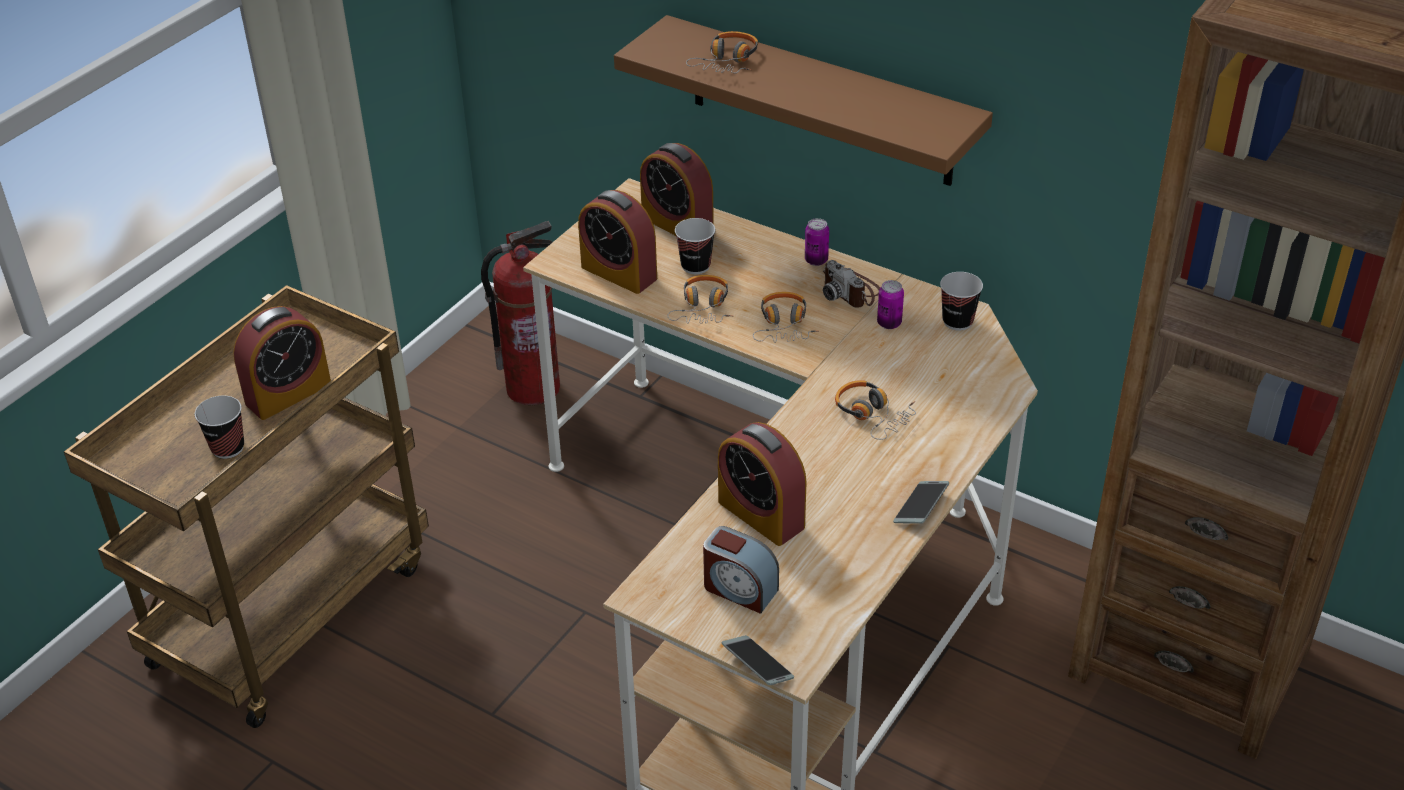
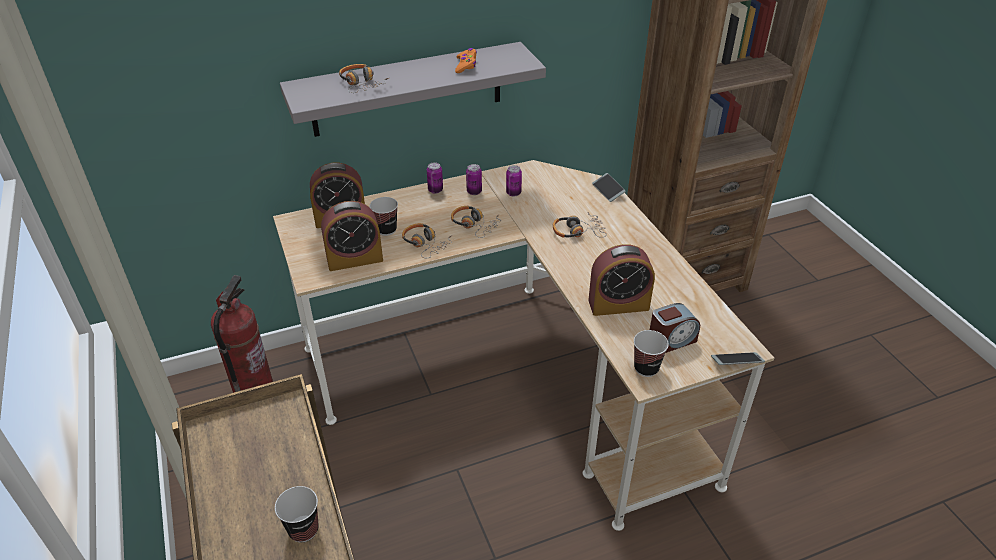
camera: 55 degrees left, 0 degrees up
alarm clock [233,306,331,420] -> none
brown shelf [614,15,993,186] -> grey shelf [280,42,546,137]
camera [823,260,880,308] -> can [466,164,482,195]
phone [893,481,949,524] -> phone moved to [592,173,626,202]
cup [940,272,983,330] -> cup moved to [634,330,669,377]
none -> orange game controller [455,48,477,73]

